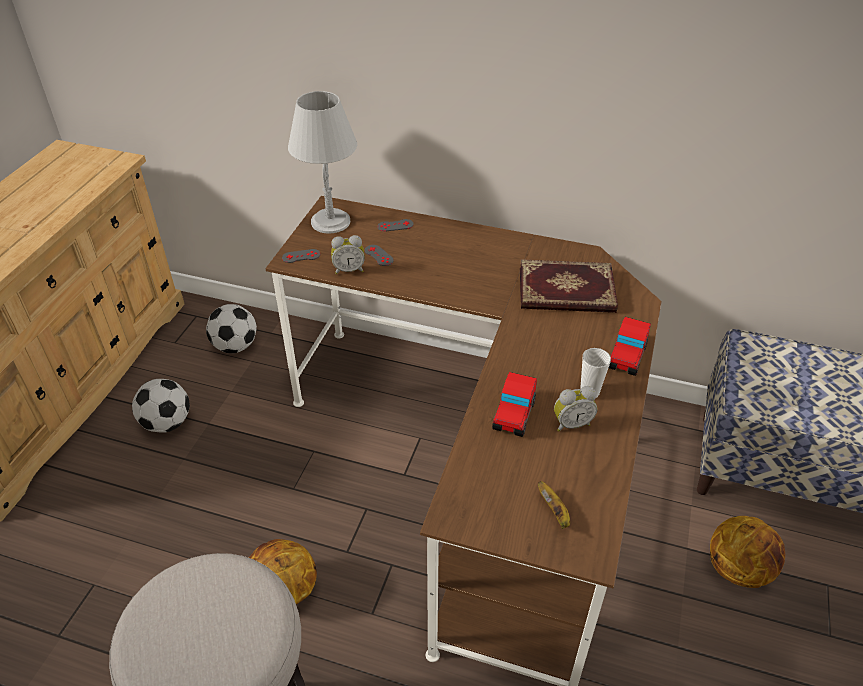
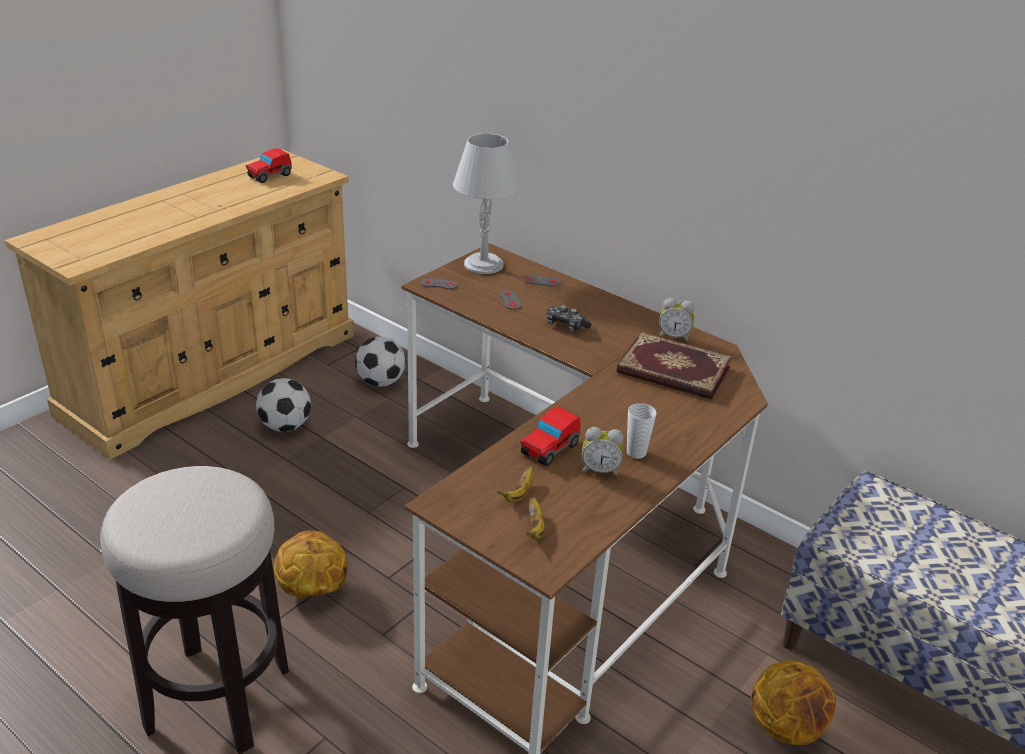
camera: 20 degrees right, 10 degrees down
alarm clock [331,235,365,275] -> alarm clock moved to [659,298,694,342]
toy car [609,317,651,376] -> toy car moved to [245,148,292,183]
none -> banana [497,466,534,502]
none -> game controller [547,305,591,332]

